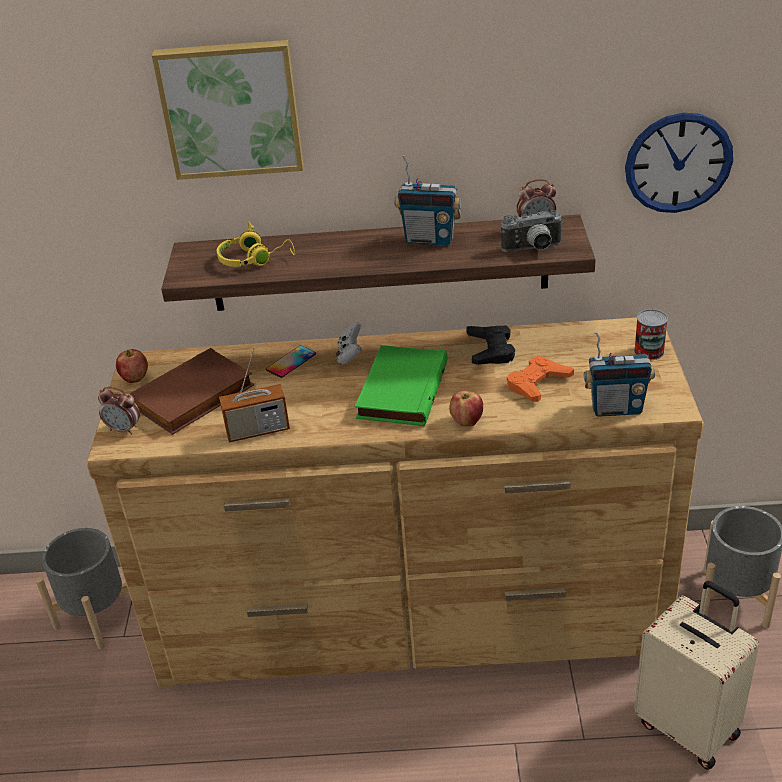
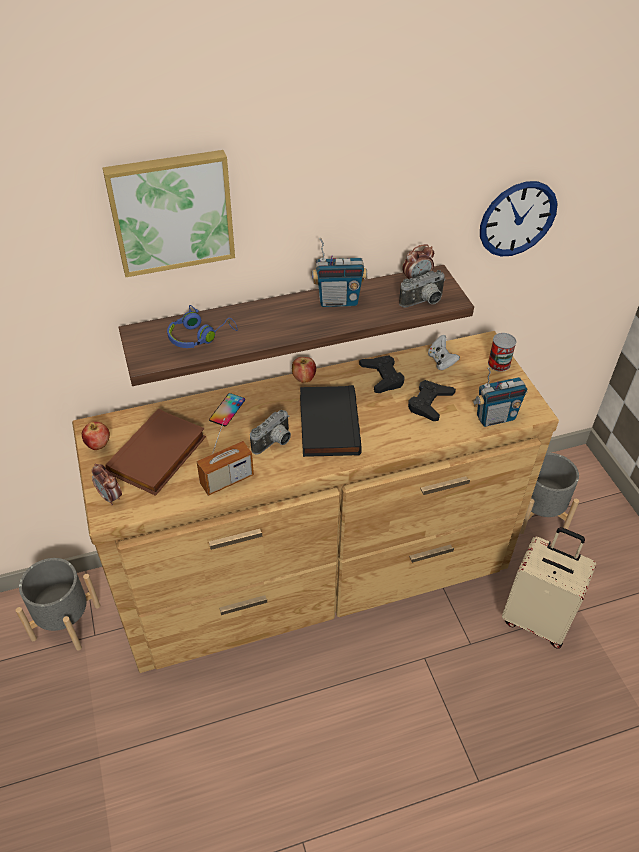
camera: 20 degrees left, 10 degrees up
alarm clock [98,387,140,435] -> alarm clock turned 45 degrees clockwise [92,463,122,505]
yellow headphones [217,221,295,267] -> blue headphones [167,305,238,348]
white game controller [336,322,362,365] -> white game controller moved to [428,335,460,370]
green book [355,345,447,426] -> black book [300,385,362,457]
apple [449,390,483,427] -> apple moved to [292,357,316,383]
orange game controller [507,356,574,402] -> black game controller [408,380,456,421]
none -> camera [250,410,291,455]

